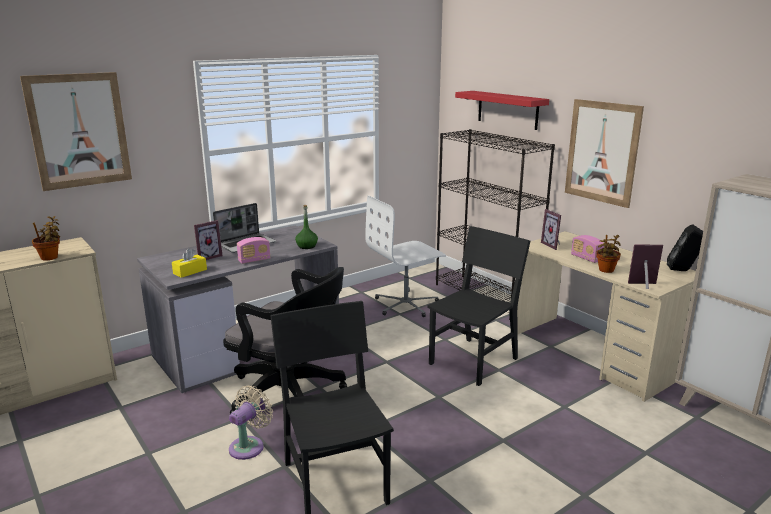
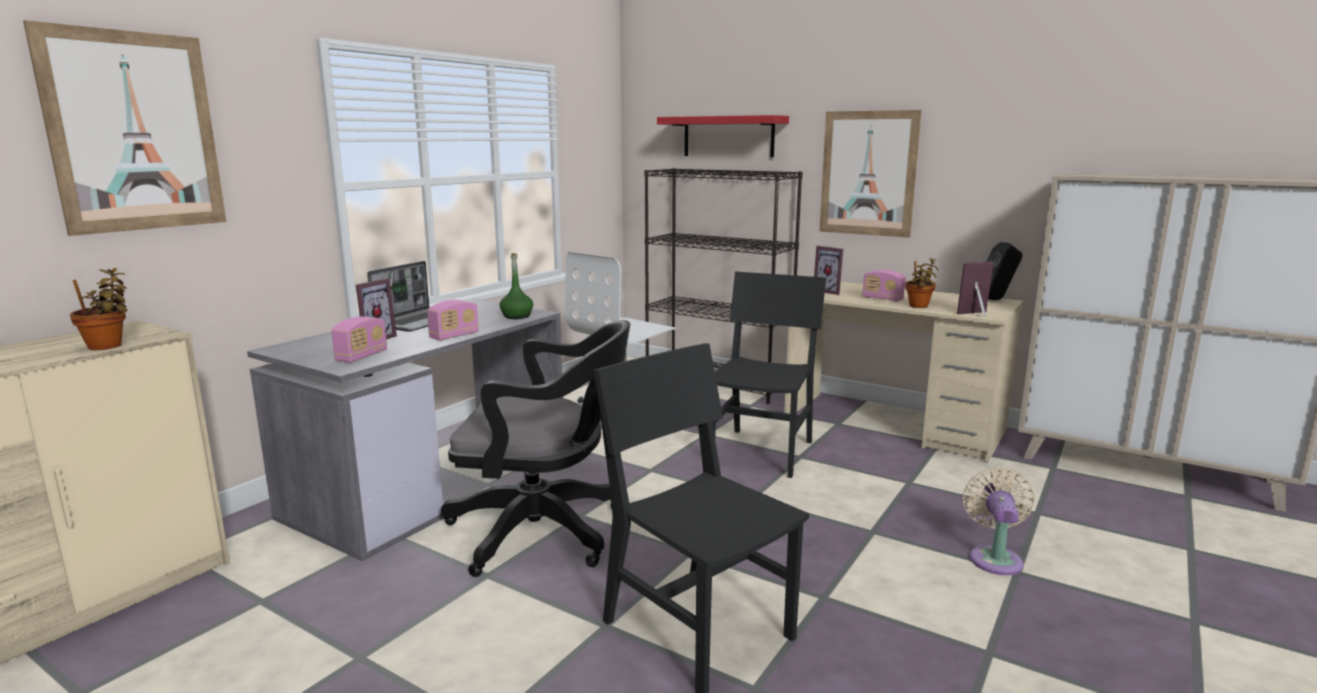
camera: 20 degrees left, 5 degrees down
yellow tissue box [172,248,207,278] -> radio [331,316,387,363]
beige fan [229,385,273,460] -> beige fan moved to [963,467,1035,575]

